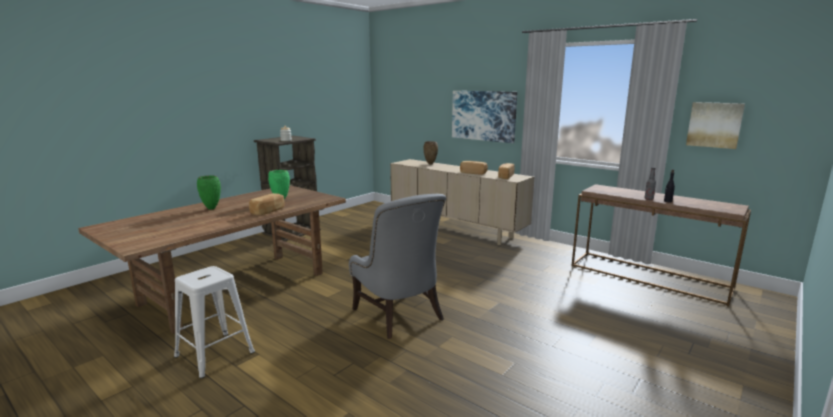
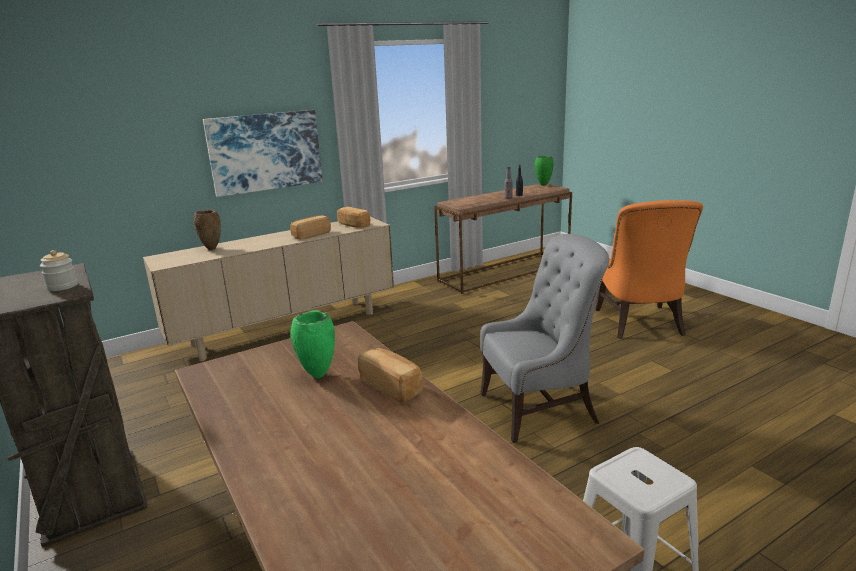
camera: 70 degrees left, 5 degrees up
green vase [197,176,221,210] -> green vase moved to [535,156,554,186]
picture [686,102,745,149] -> none
none -> orange chair [595,200,703,339]

